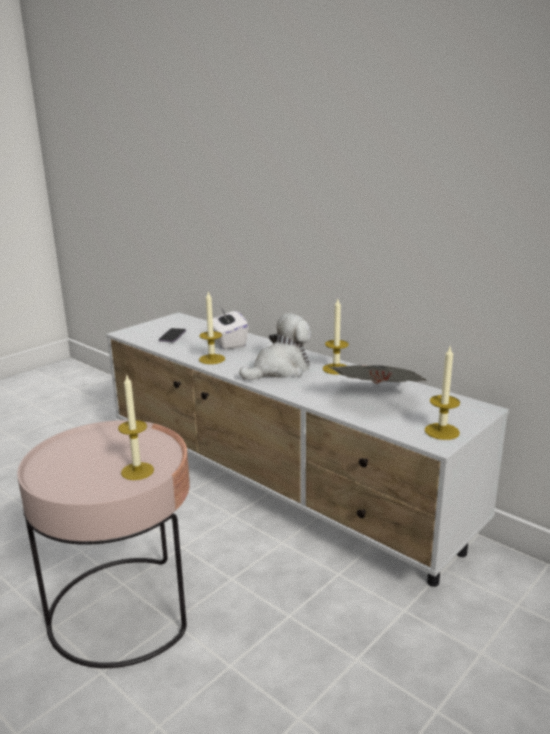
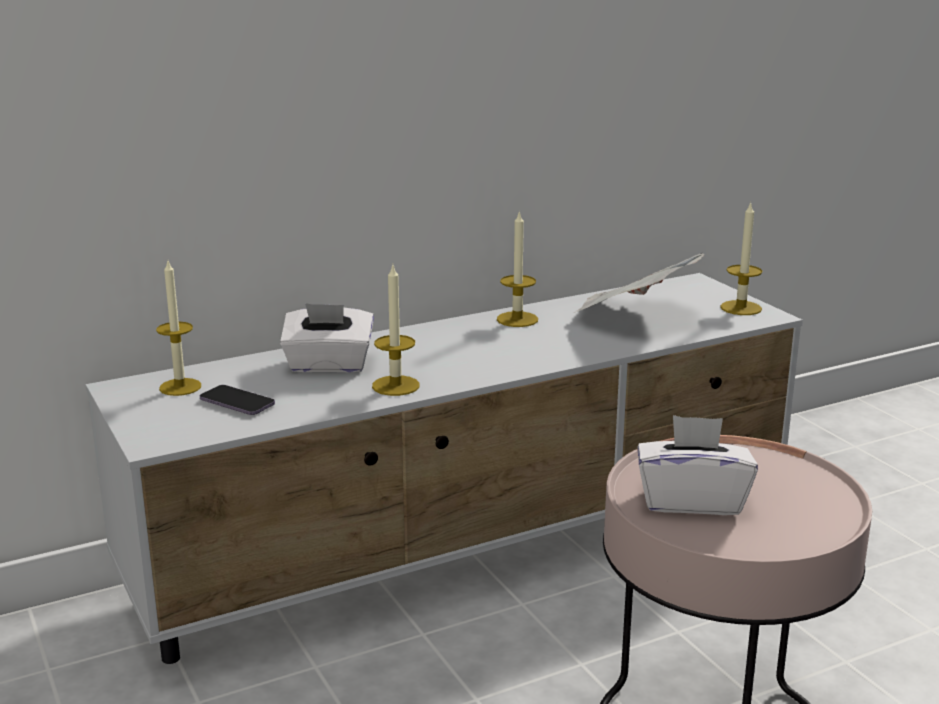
camera: 70 degrees left, 0 degrees up
candle [118,376,154,480] -> candle moved to [156,261,201,396]
plush toy [239,313,311,380] -> none
none -> white tissue box [637,415,758,515]

